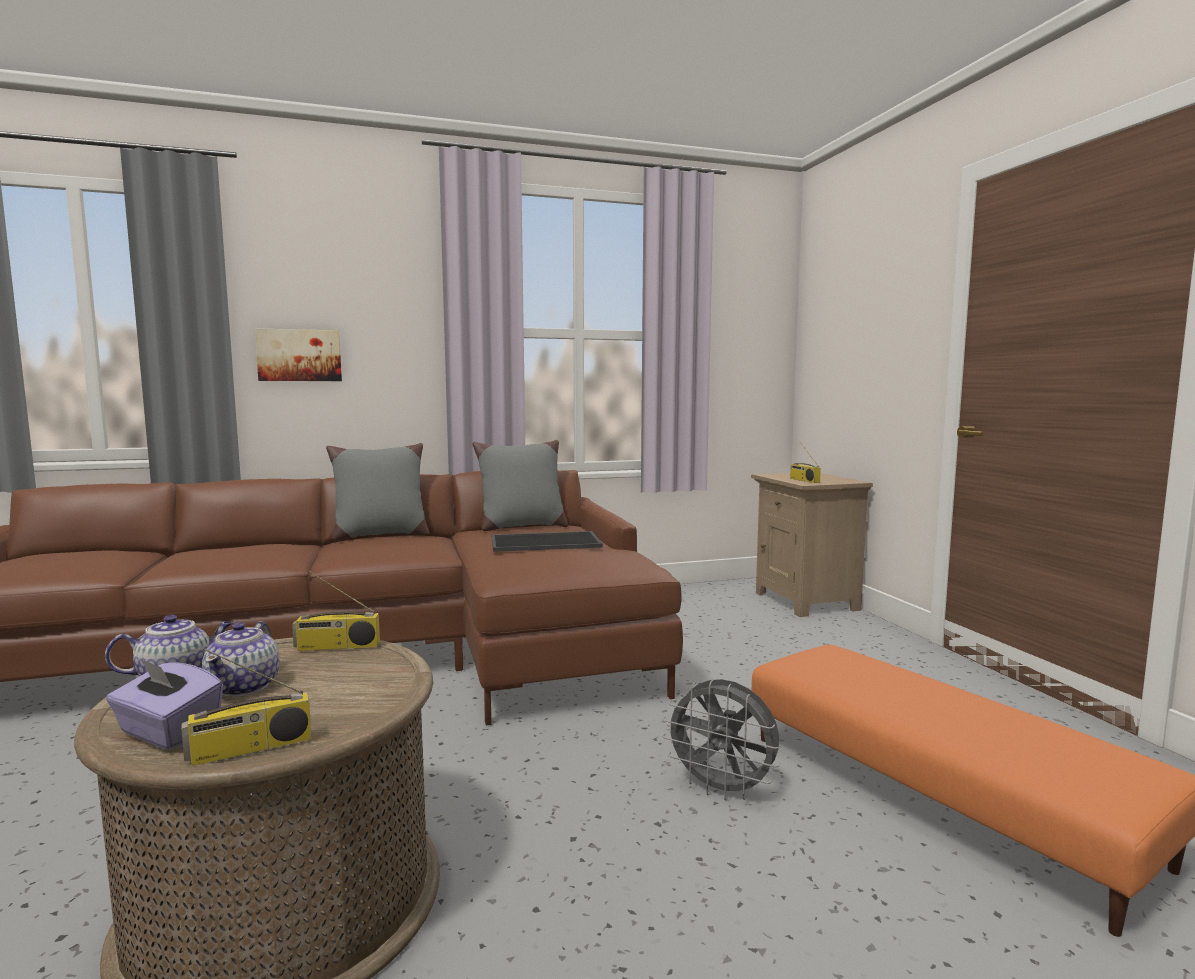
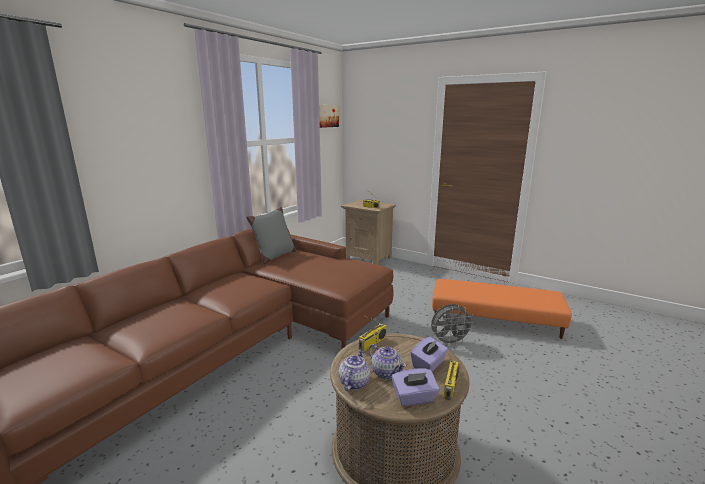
camera: 40 degrees left, 10 degrees up
picture [255,328,342,381] -> picture moved to [319,105,339,128]
grey pillow [326,443,429,540] -> none
tray [491,531,603,552] -> none
none -> purple tissue box [410,337,448,372]

